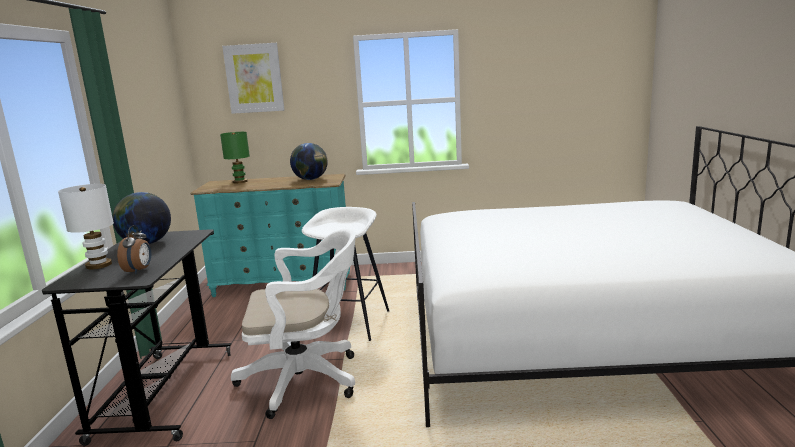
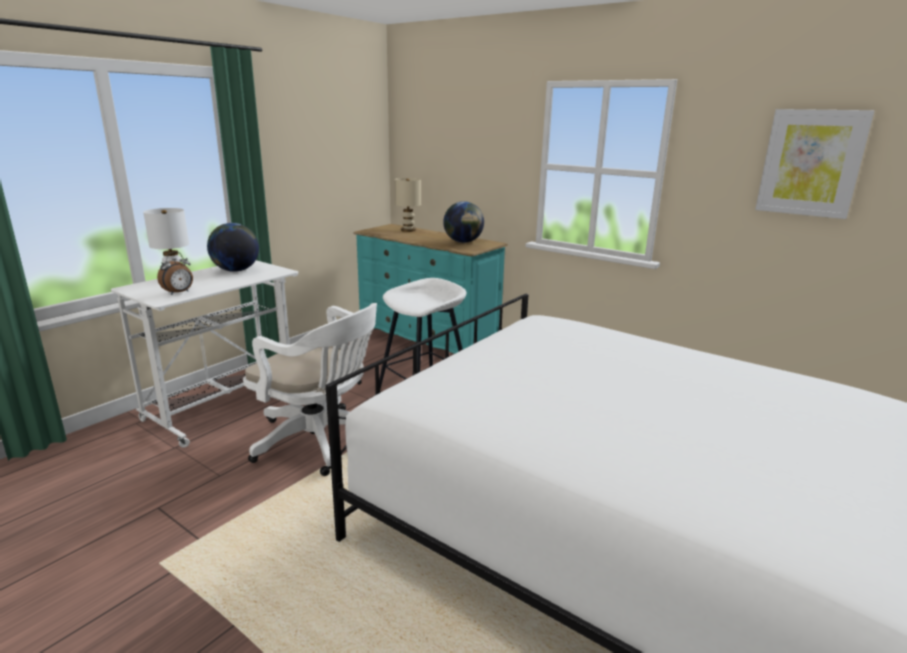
camera: 35 degrees right, 5 degrees up
black desk [42,229,231,446] -> white desk [111,260,298,448]
green table lamp [220,132,250,183] -> beige table lamp [395,178,421,232]
picture [222,43,284,114] -> picture moved to [755,109,874,219]

